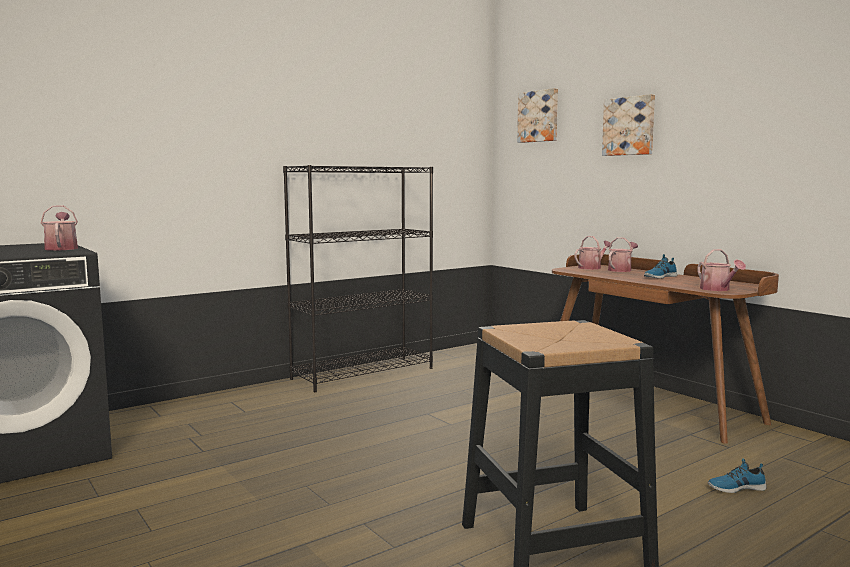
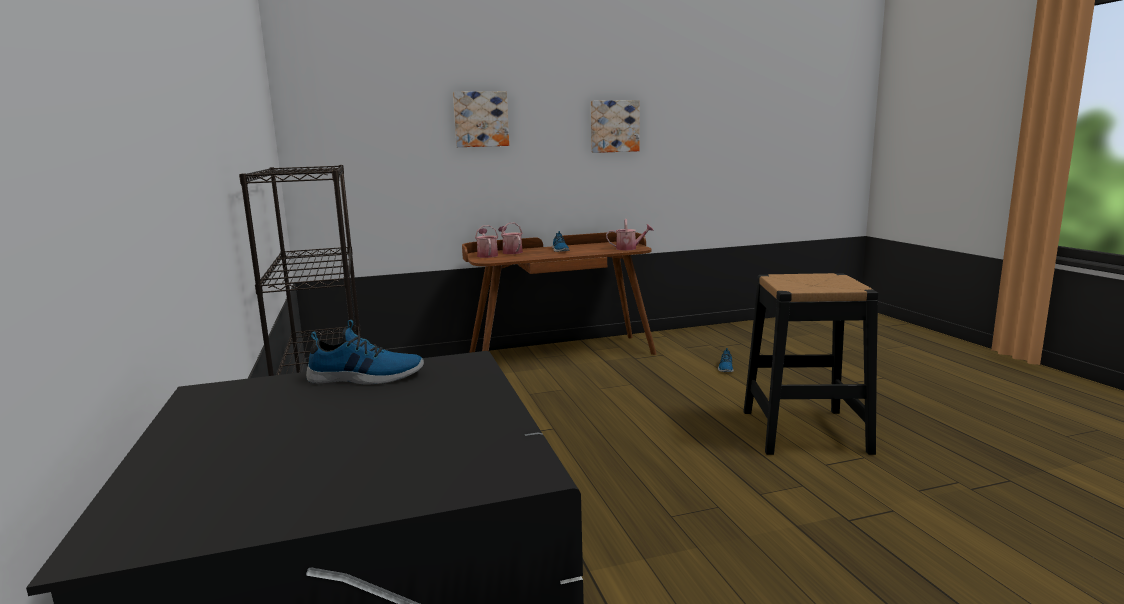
camera: 70 degrees left, 5 degrees up
watering can [41,206,78,251] -> shoe [306,320,424,384]
picture [517,88,558,143] -> picture moved to [591,100,640,153]

